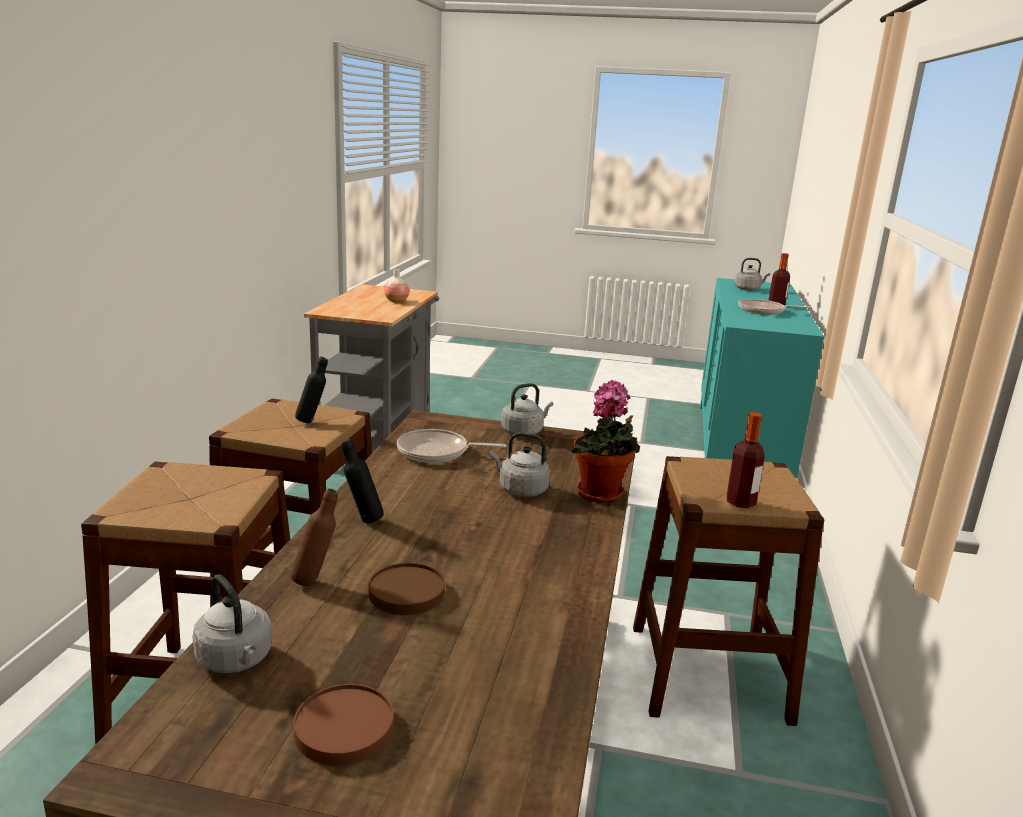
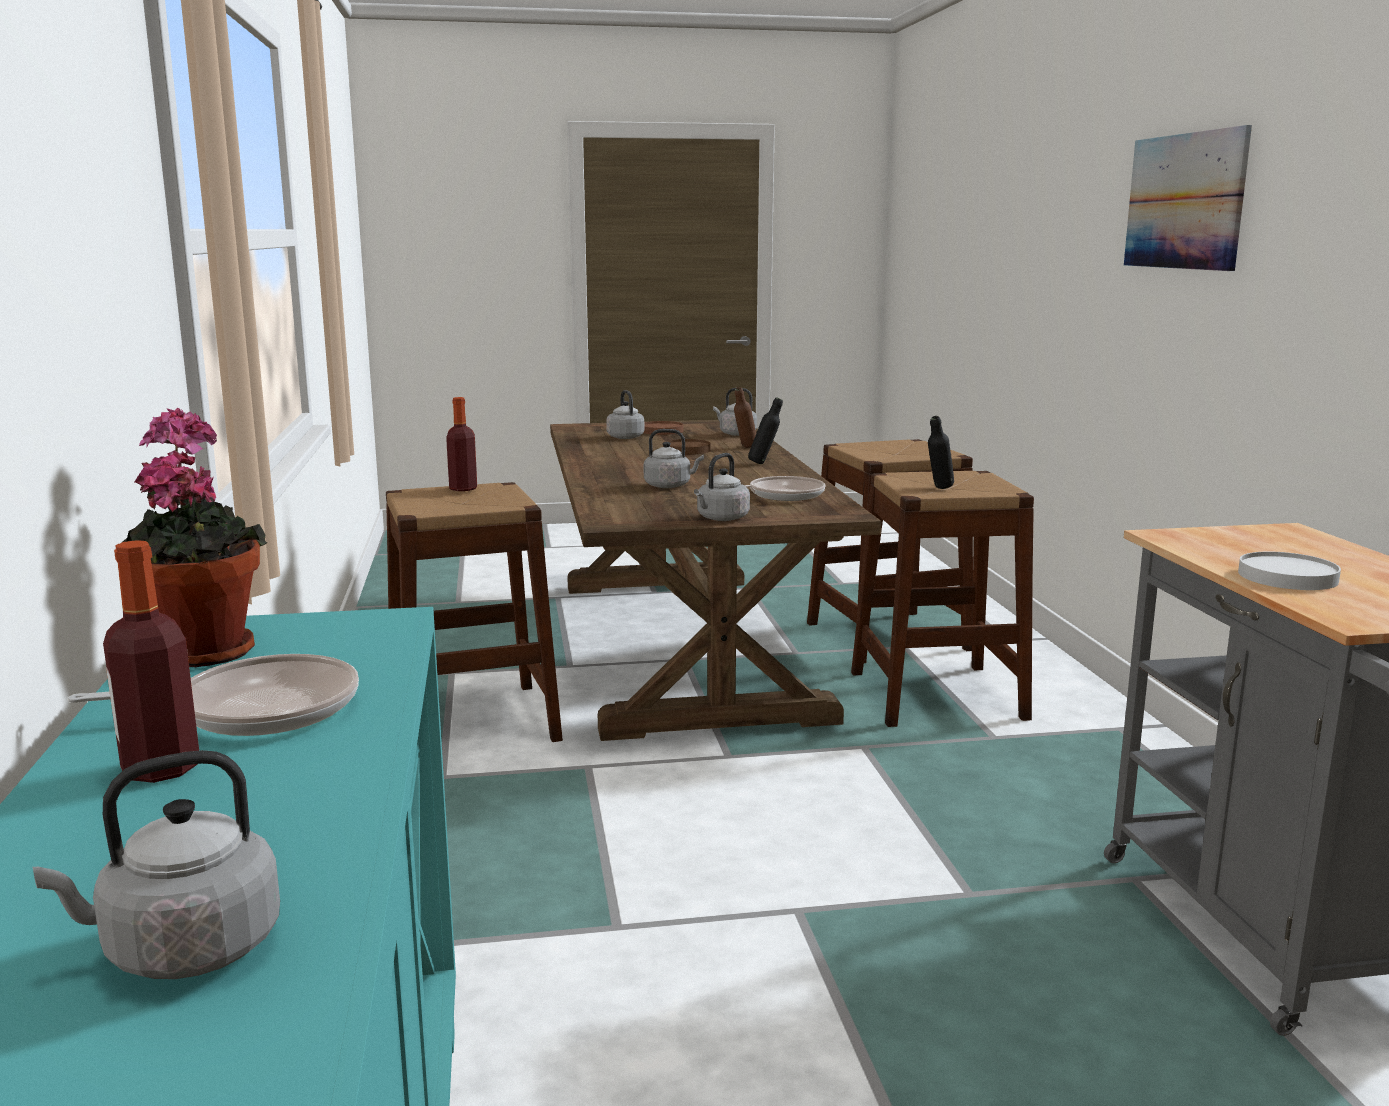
camera: 160 degrees right, 5 degrees down
vase [384,269,409,303] -> white plate [1238,552,1341,590]
potted plant [571,380,640,503] -> potted plant moved to [121,408,267,668]
none -> grey kettle [606,390,644,439]
none -> picture [1124,125,1252,271]

